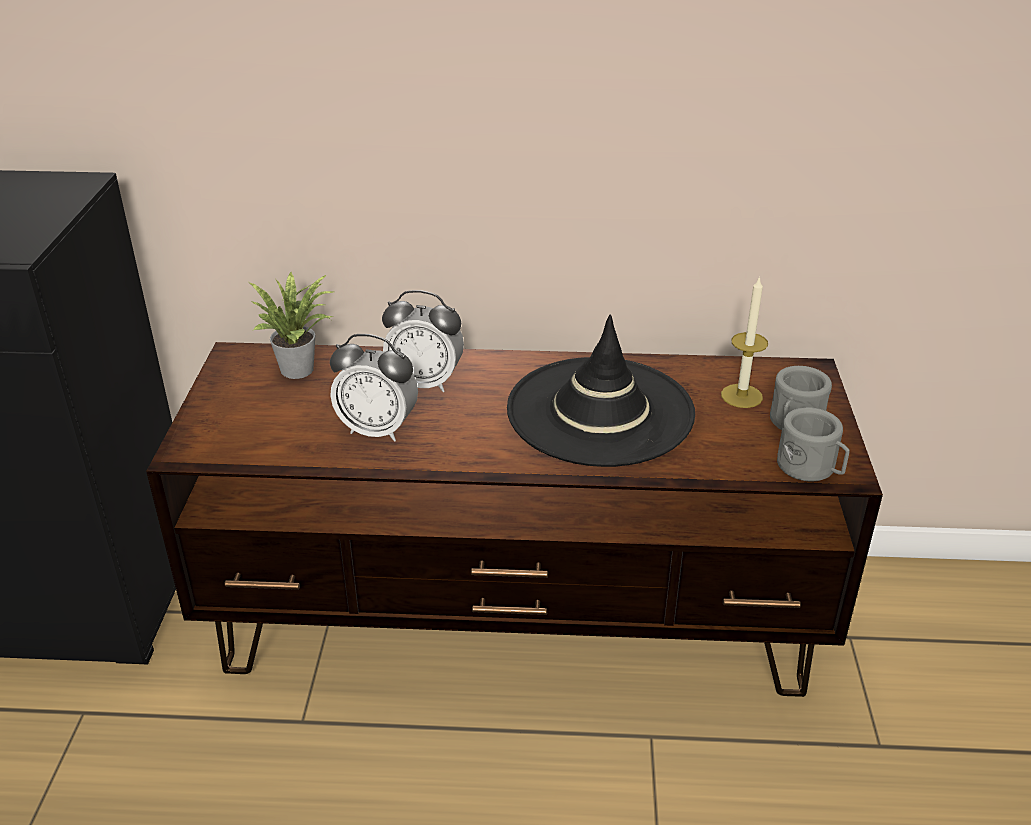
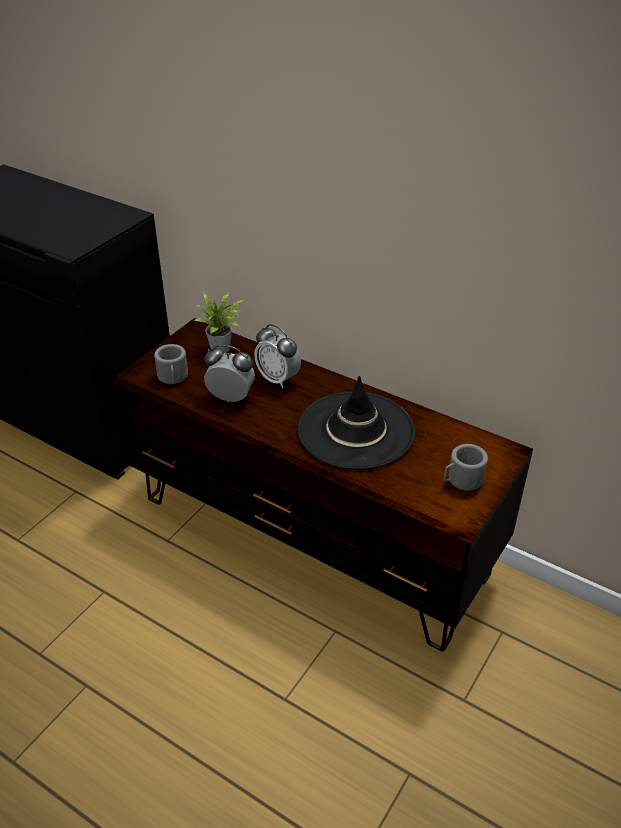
camera: 30 degrees right, 5 degrees up
alarm clock [330,334,418,442] -> alarm clock turned 150 degrees clockwise [204,345,255,402]
candle [721,276,768,408] -> none
grey mug [777,407,849,481] -> grey mug moved to [154,344,188,384]

